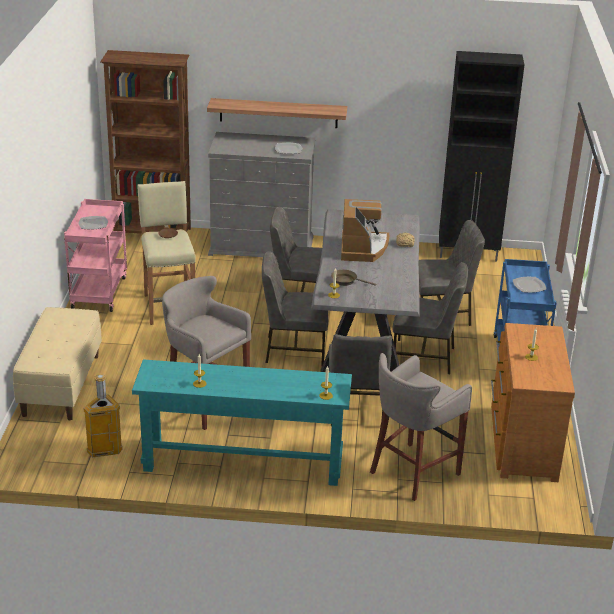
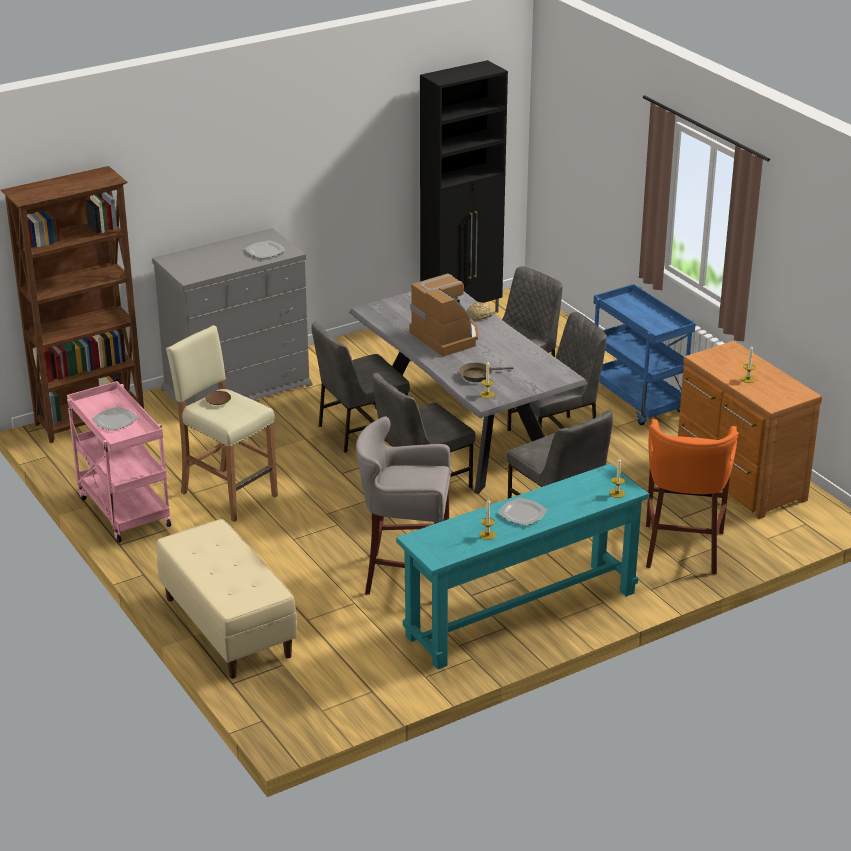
camera: 35 degrees left, 0 degrees up
trash can [83,374,123,458] -> none
shelf [207,98,347,128] -> none
grey stool [370,353,472,501] -> orange stool [646,419,739,574]
plate [513,277,546,293] -> plate moved to [498,498,547,526]

